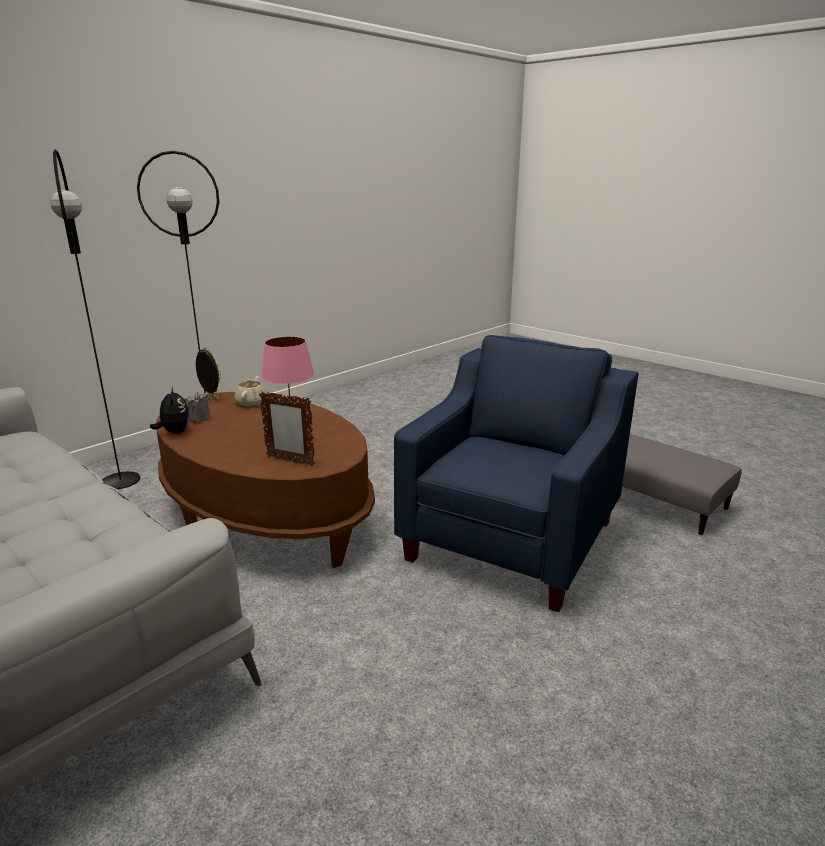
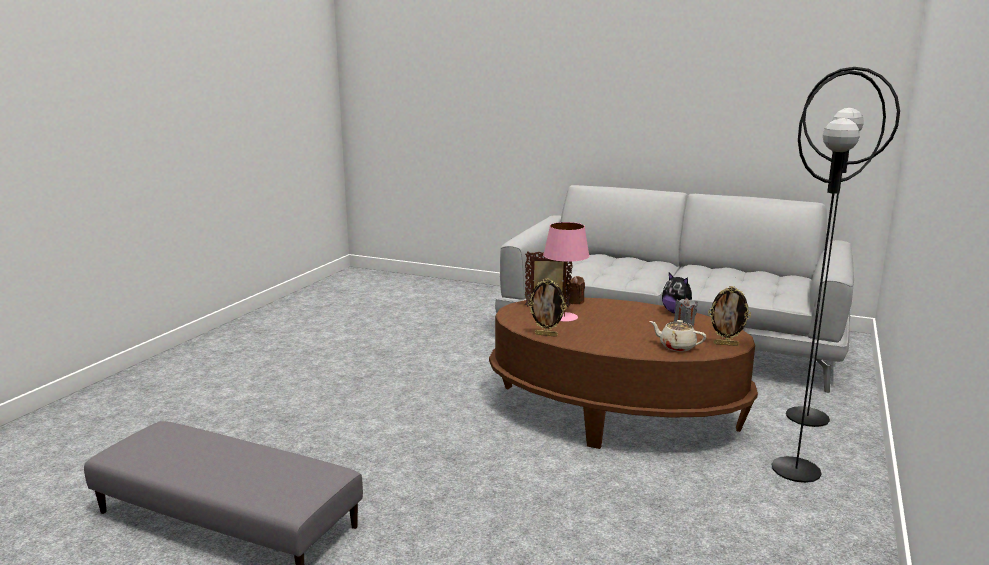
camera: 160 degrees right, 5 degrees down
beige teapot [235,376,267,406] -> beige teapot turned 135 degrees clockwise [650,320,706,352]
blue armchair [394,335,639,612] -> none
none -> picture frame [528,278,567,337]
none -> brown candle [567,276,585,304]

